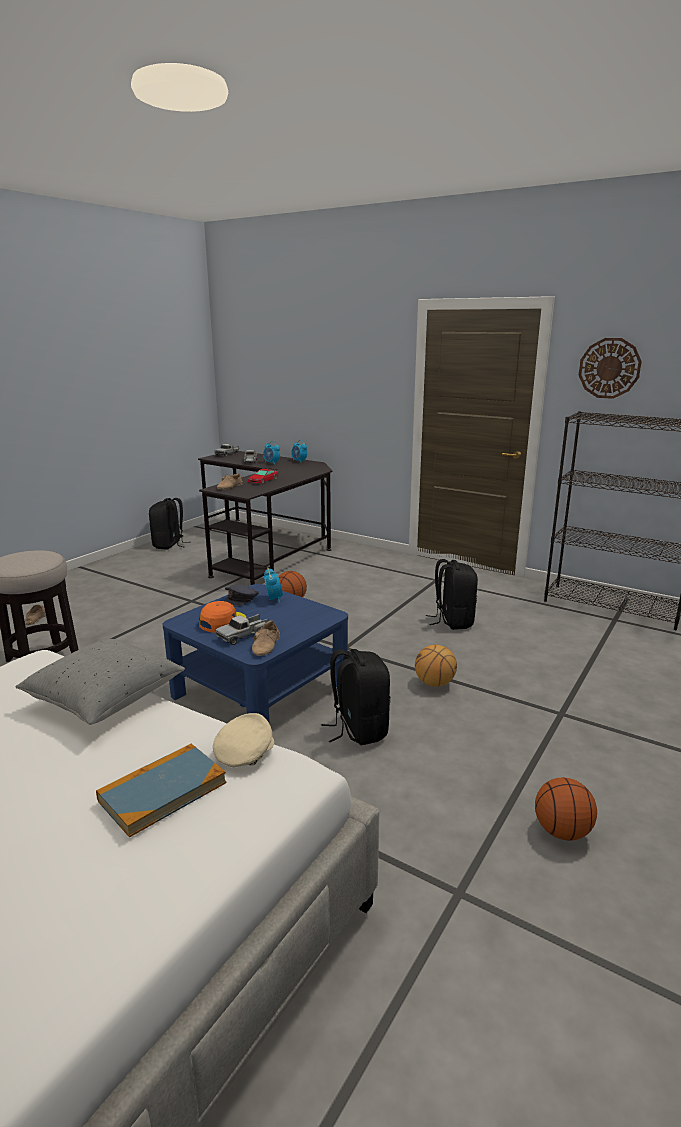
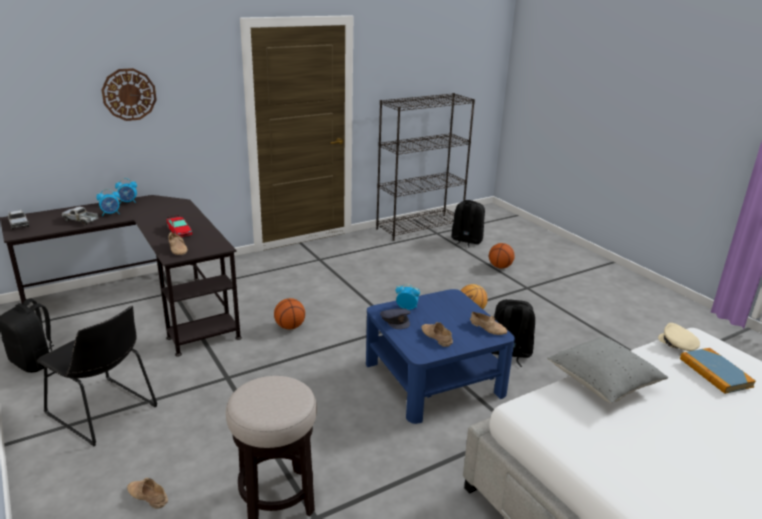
camera: 65 degrees left, 5 degrees up
orange cap [199,601,246,633] -> beige shoe [421,322,453,347]
toy truck [215,614,268,645] -> none
black backpack [426,559,478,630] -> black backpack moved to [451,200,485,248]
basketball [535,777,597,841] -> basketball moved to [489,243,515,269]
wall clock [579,338,642,399] -> wall clock moved to [102,68,157,121]
none -> black chair [37,306,158,446]

